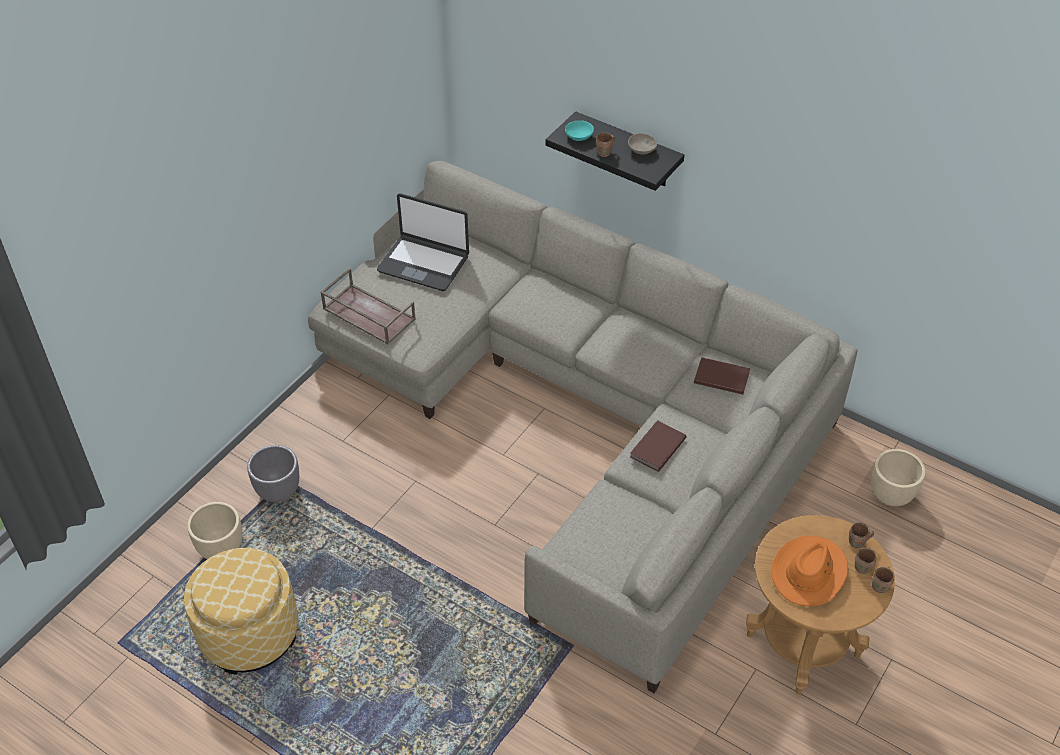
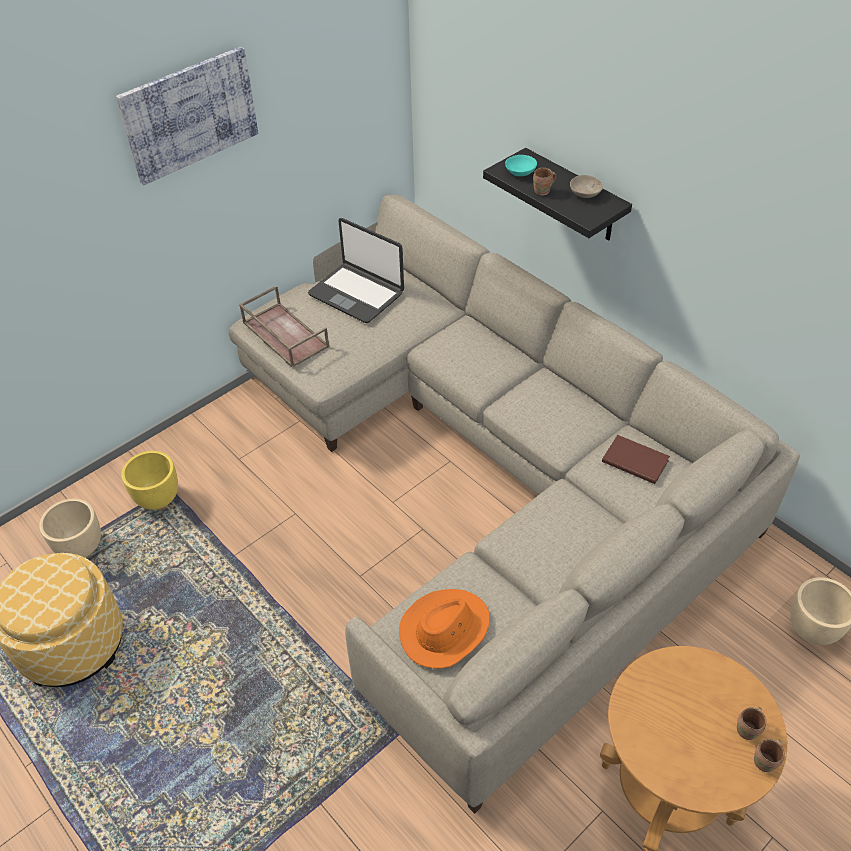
camera: 15 degrees right, 0 degrees up
grey planter [247,445,299,502] -> yellow planter [121,451,178,510]
brown book [630,420,686,472] -> none
orange hat [771,536,848,606] -> orange hat moved to [399,589,490,668]
brown mug [849,523,874,549] -> none
none -> picture [116,47,258,185]

